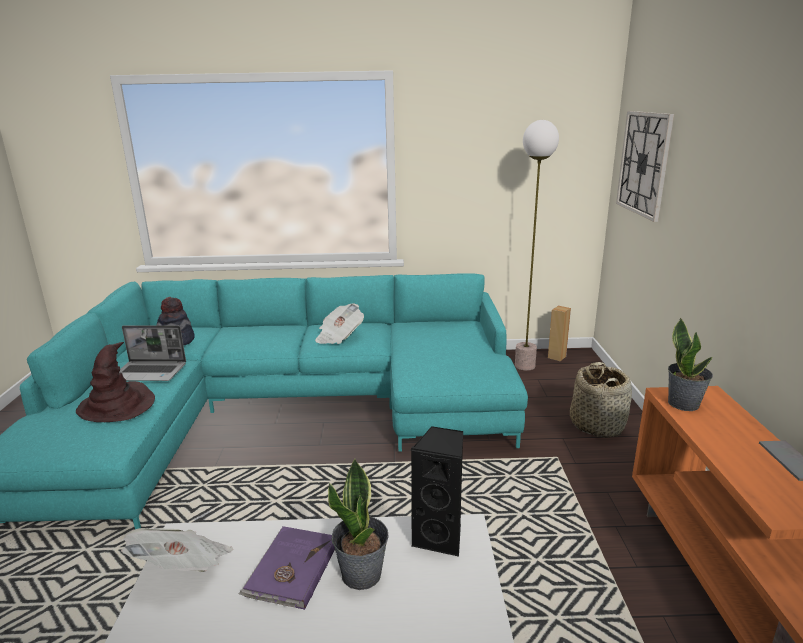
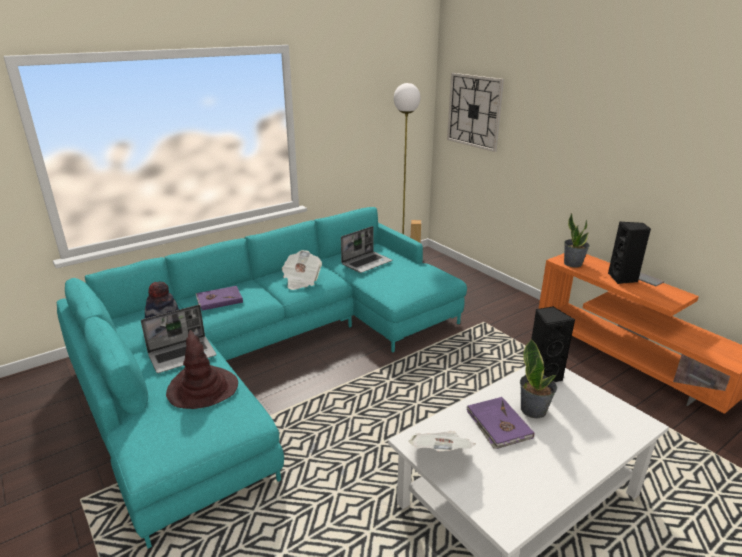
camera: 35 degrees left, 5 degrees up
basket [570,362,632,438] -> none
none -> purple book [196,286,243,311]
none -> laptop [341,226,392,273]
none -> black speaker [608,221,651,284]

